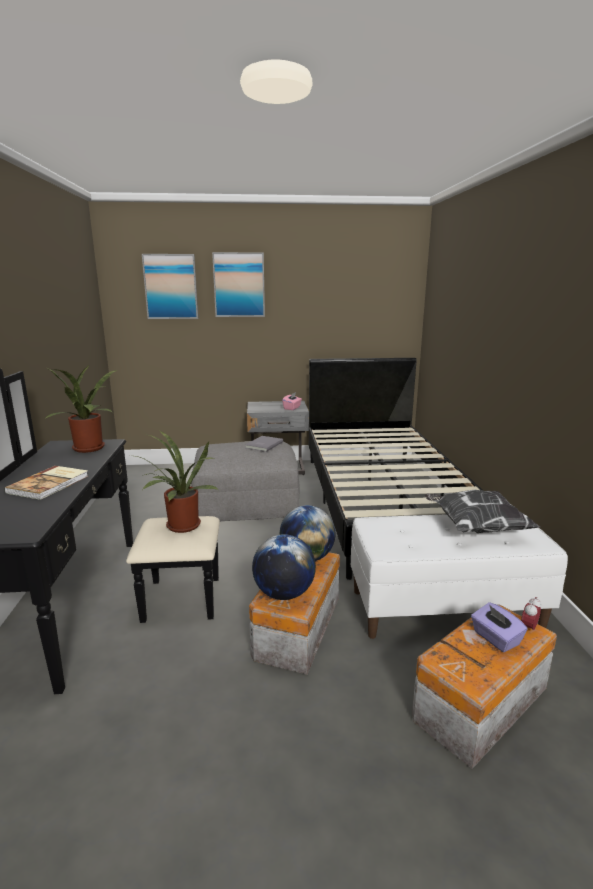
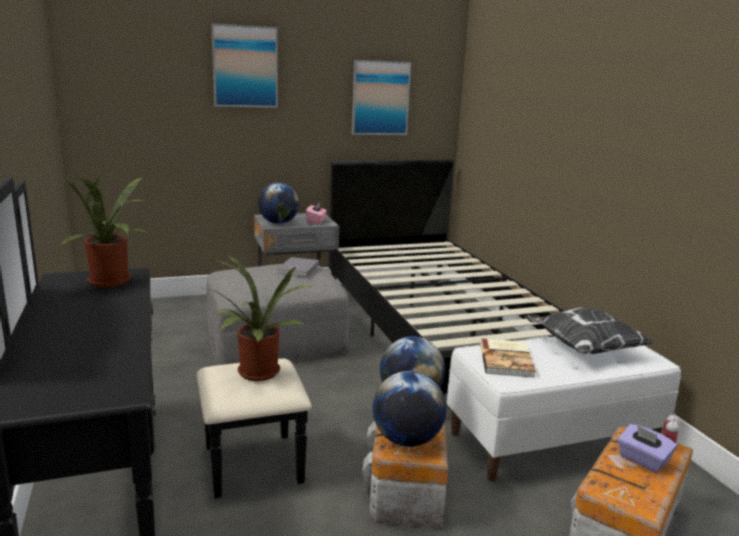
camera: 15 degrees left, 0 degrees up
book [4,466,88,500] -> book moved to [480,339,536,378]
picture [142,254,198,319] -> picture moved to [352,60,411,135]
none -> globe [258,182,299,224]

